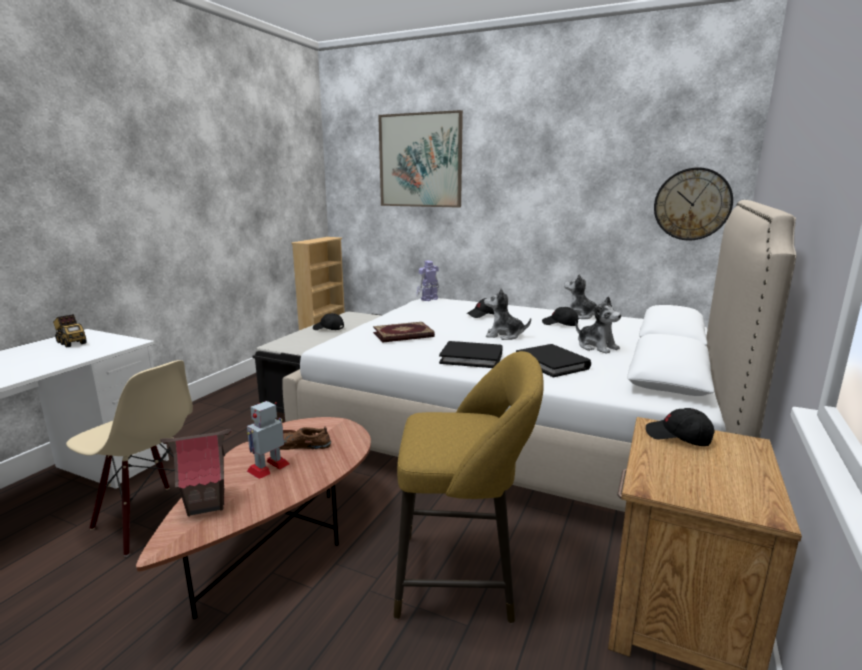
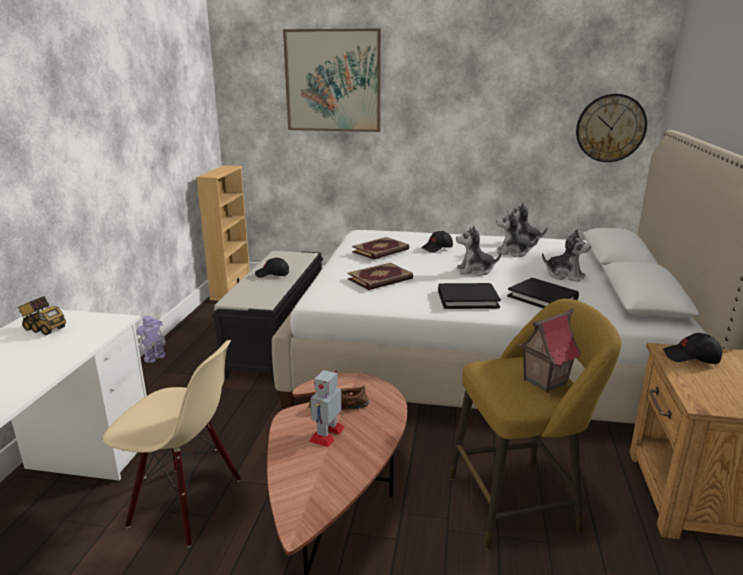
camera: 15 degrees left, 5 degrees up
toy house [160,429,231,517] -> toy house moved to [518,308,582,393]
toy robot [416,261,439,301] -> toy robot moved to [136,316,166,363]
black cap [542,307,579,326] -> plush toy [496,211,539,257]
none -> book [352,237,409,260]

